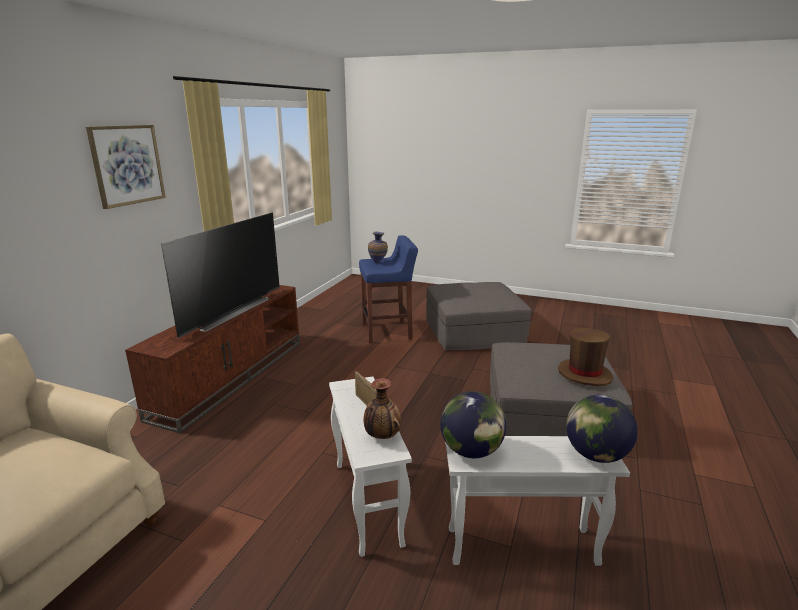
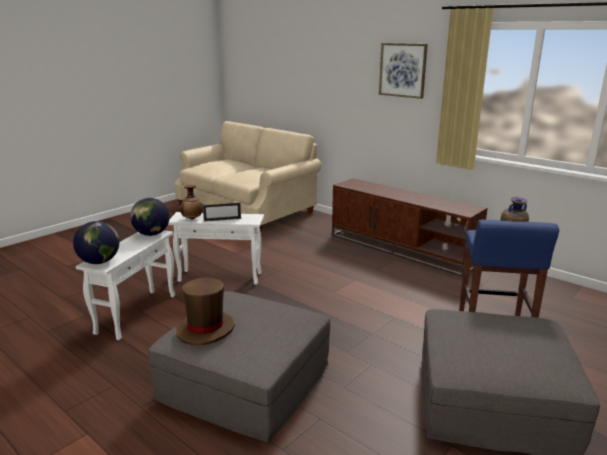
camera: 110 degrees right, 0 degrees up
television [161,213,280,338] -> none

